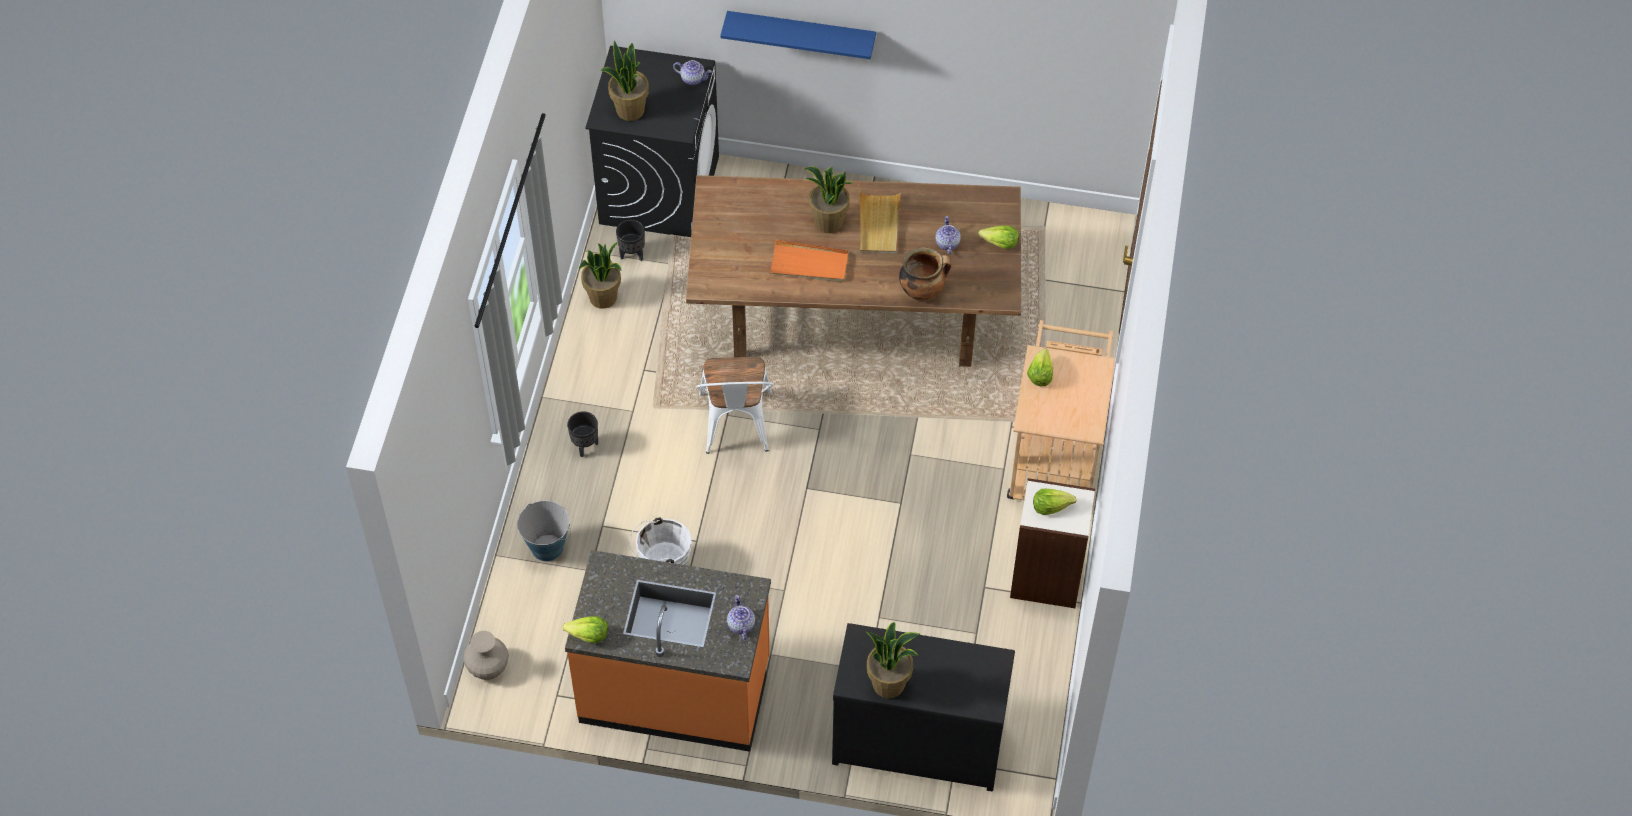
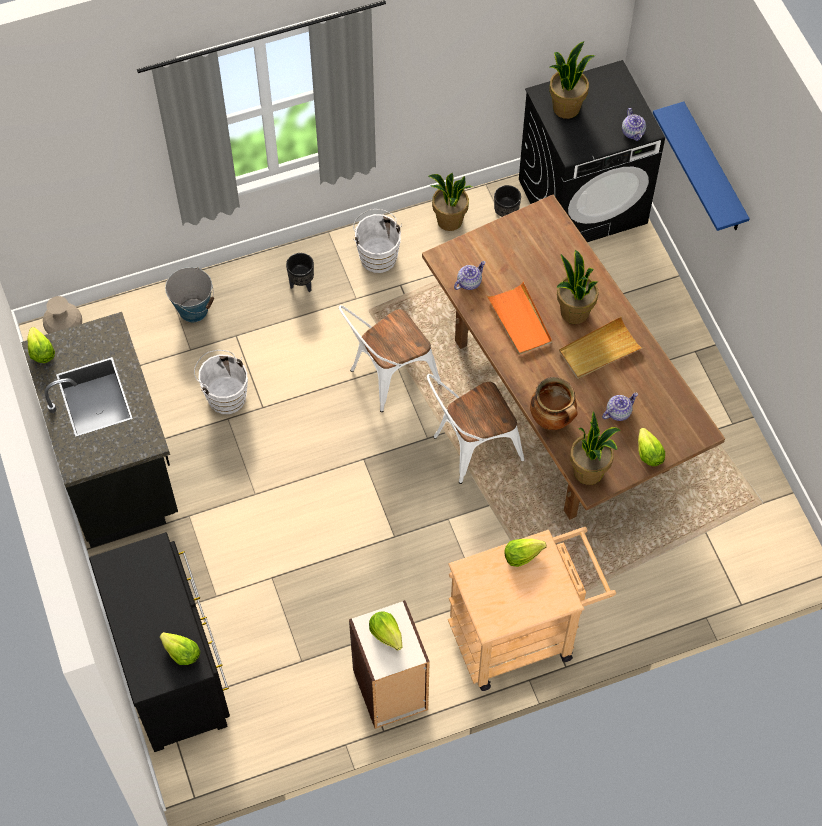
camera: 60 degrees right, 5 degrees up
orange counter [565,550,771,752] -> black counter [21,312,178,548]
teapot [727,595,755,640] -> teapot moved to [454,261,485,290]
potted plant [866,622,920,698] -> potted plant moved to [570,411,621,485]
none -> lettuce [160,632,200,665]
none -> white bucket [353,209,402,273]
none -> white chair [427,374,524,484]

